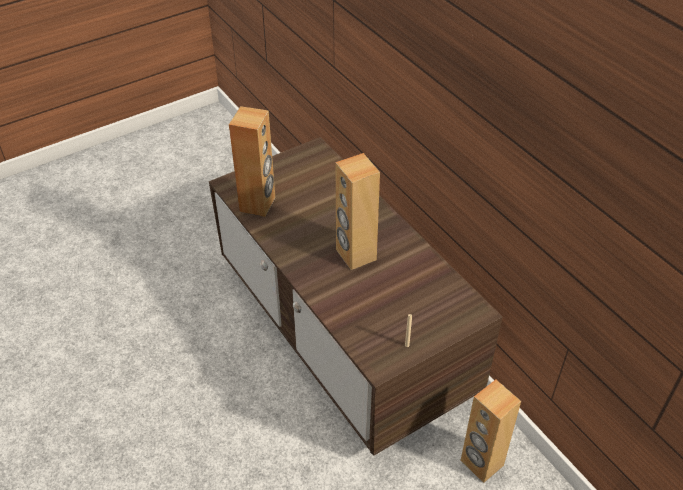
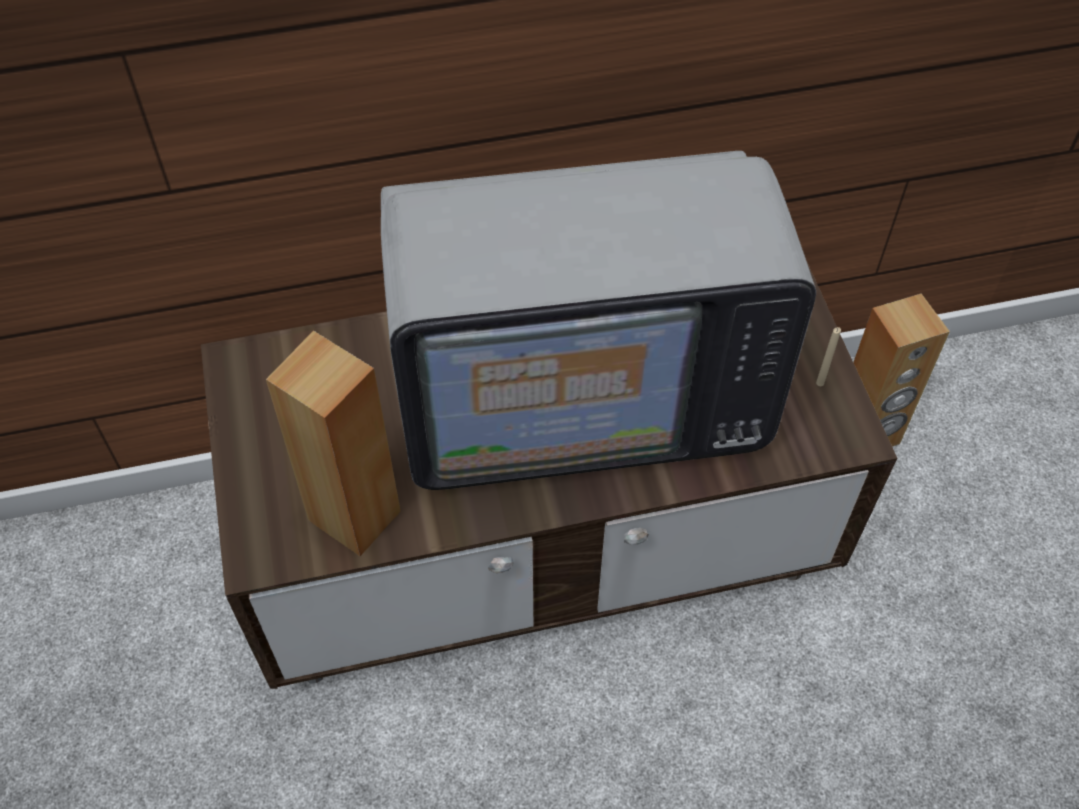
camera: 70 degrees left, 10 degrees up
brown speaker [336,153,380,270] -> television [381,151,816,490]

